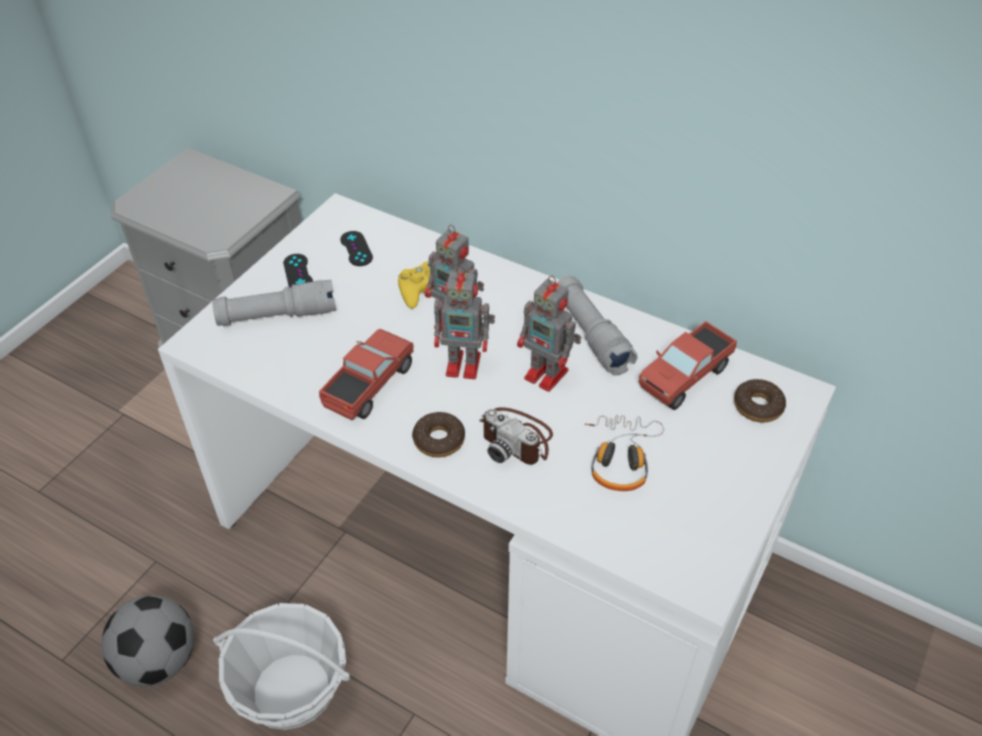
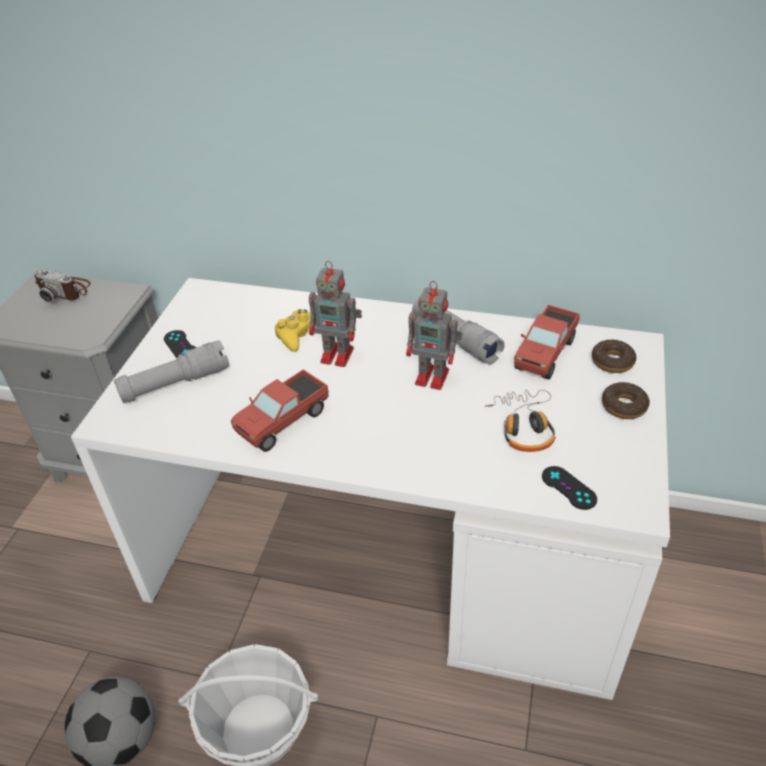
camera: 15 degrees left, 5 degrees down
toy truck [319,329,414,420] -> toy truck turned 150 degrees counterclockwise [231,369,329,452]
black game controller [340,231,373,266] -> black game controller moved to [542,466,597,510]
donut [412,412,465,457] -> donut moved to [602,382,650,419]
toy robot [434,266,495,379] -> none
camera [480,407,553,465] -> camera moved to [35,270,91,302]

